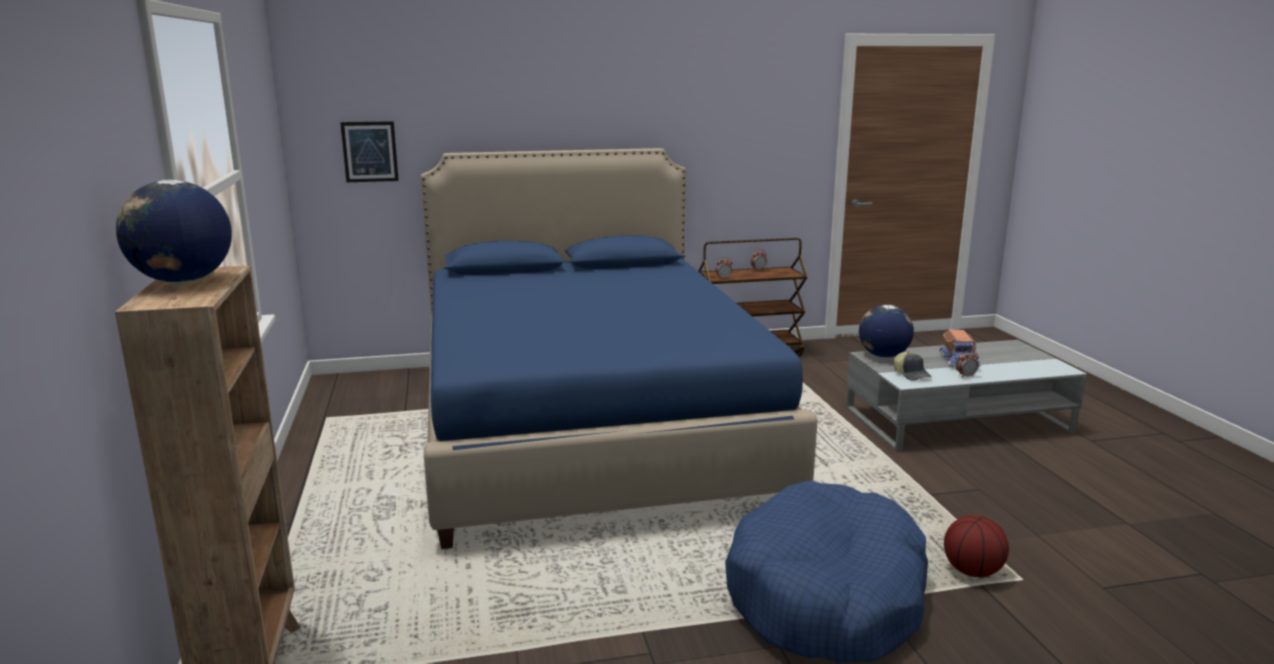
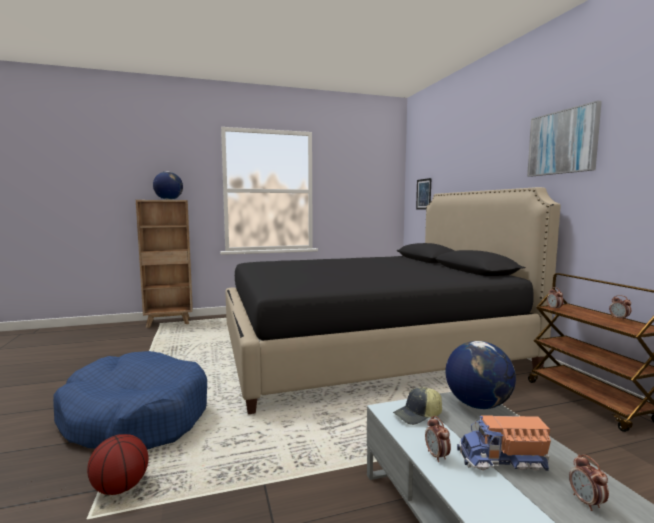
camera: 85 degrees right, 10 degrees down
blue bed [421,148,817,549] -> black bed [225,187,561,414]
none -> picture [527,100,602,177]
none -> alarm clock [569,454,609,511]

